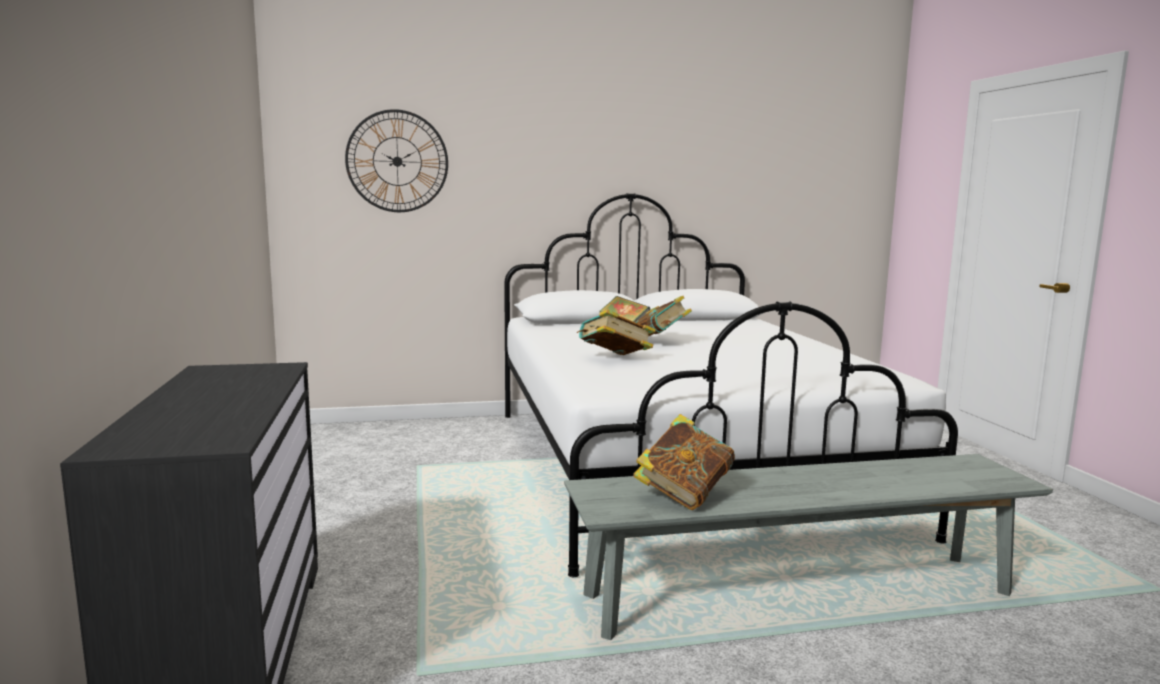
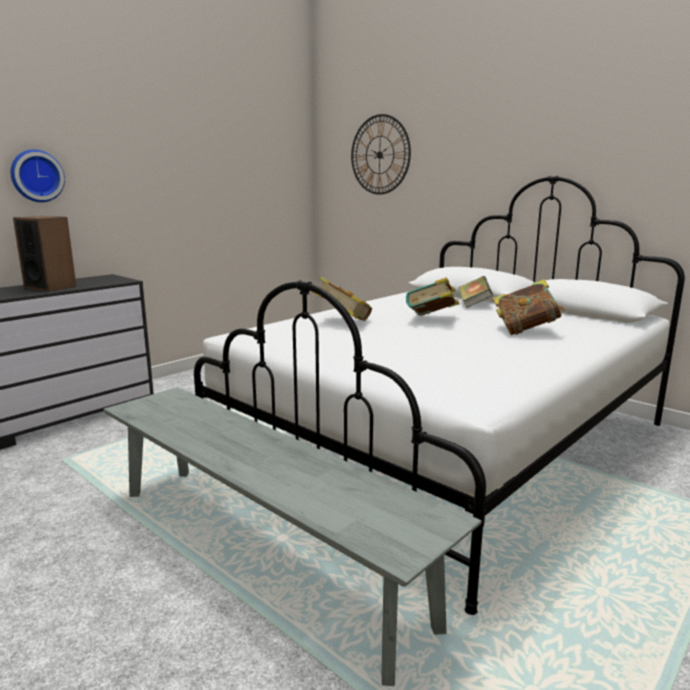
camera: 55 degrees right, 5 degrees up
book [633,414,735,510] -> book moved to [493,279,565,335]
none -> wall clock [11,149,65,202]
none -> speaker [13,216,76,292]

